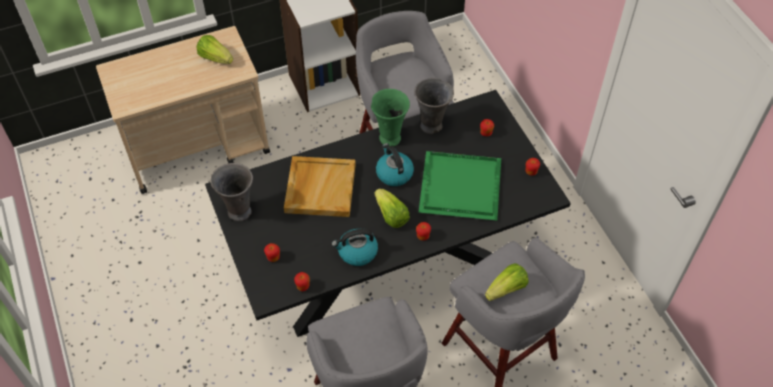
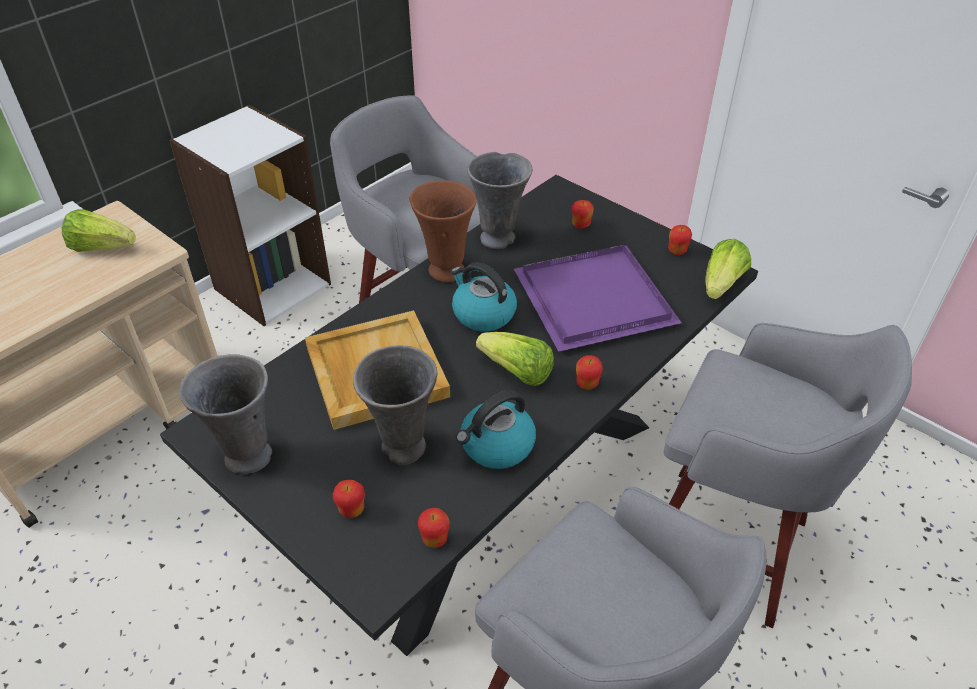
camera: 25 degrees left, 10 degrees down
green vase [371,89,410,147] -> brown vase [409,180,477,282]
green tray [419,151,501,220] -> purple tray [514,245,682,352]
lettuce [485,263,528,301] -> lettuce moved to [705,239,751,299]
none -> grey vase [353,345,437,465]

